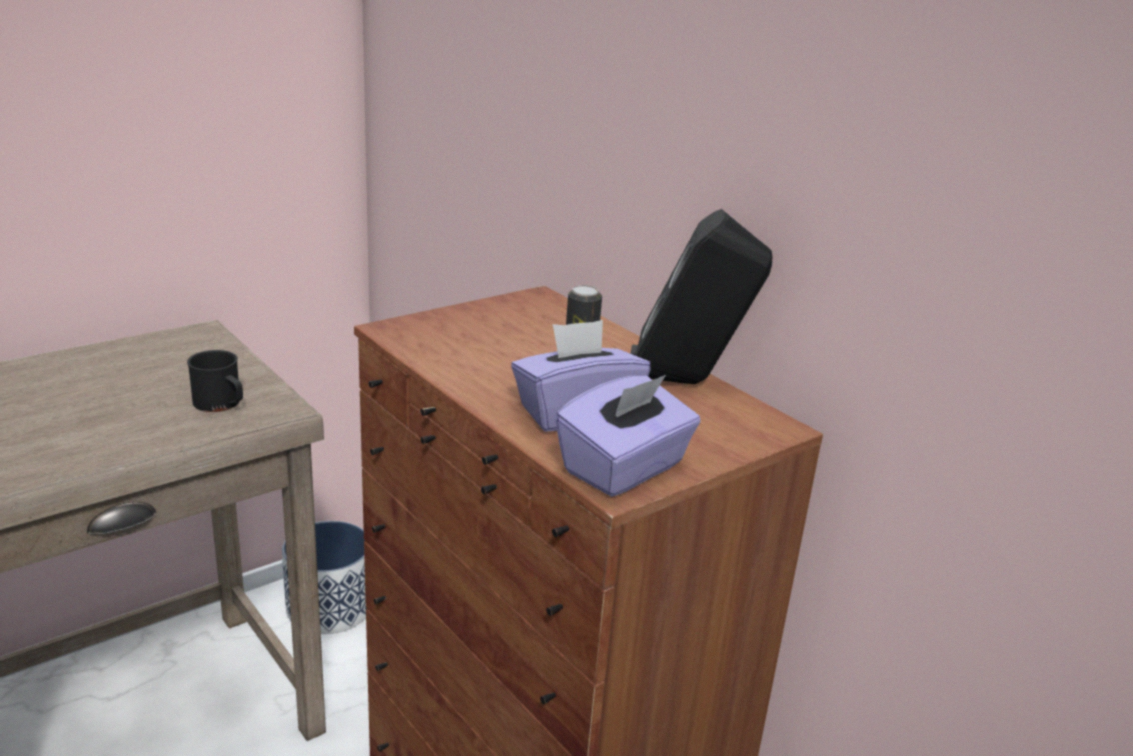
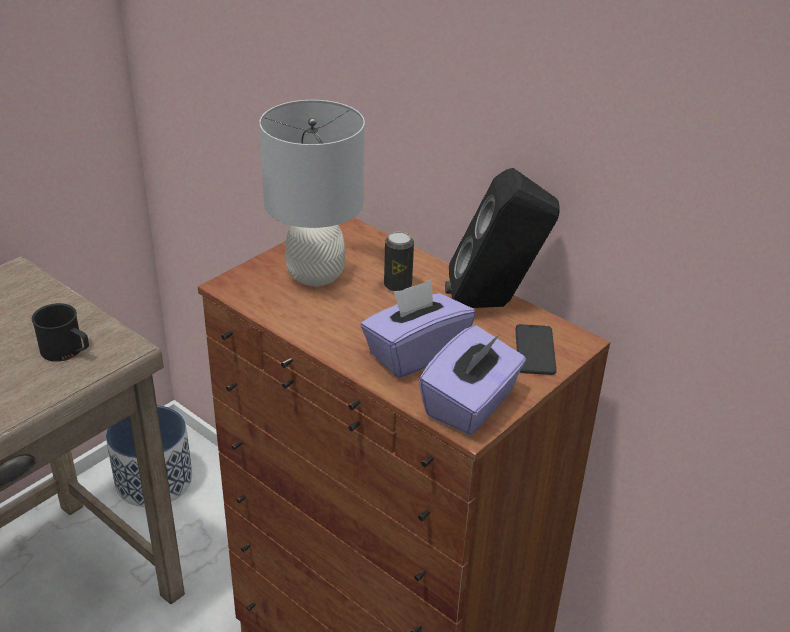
camera: 10 degrees left, 10 degrees up
none -> grey table lamp [259,100,365,286]
none -> phone [515,324,557,375]

